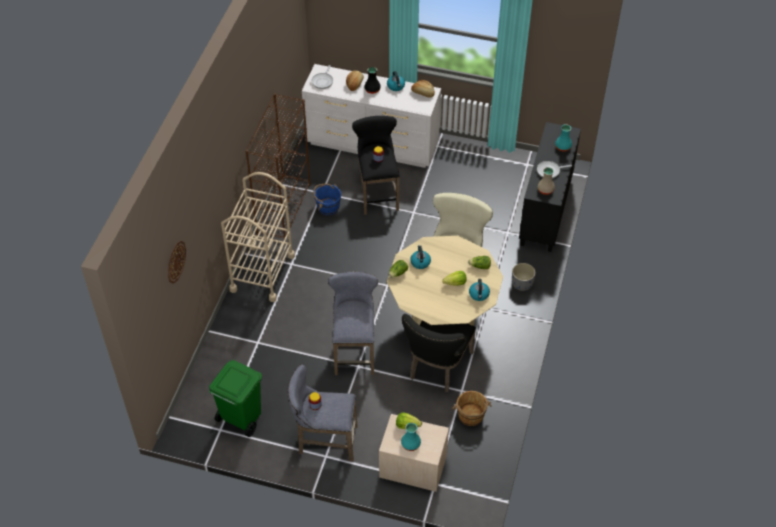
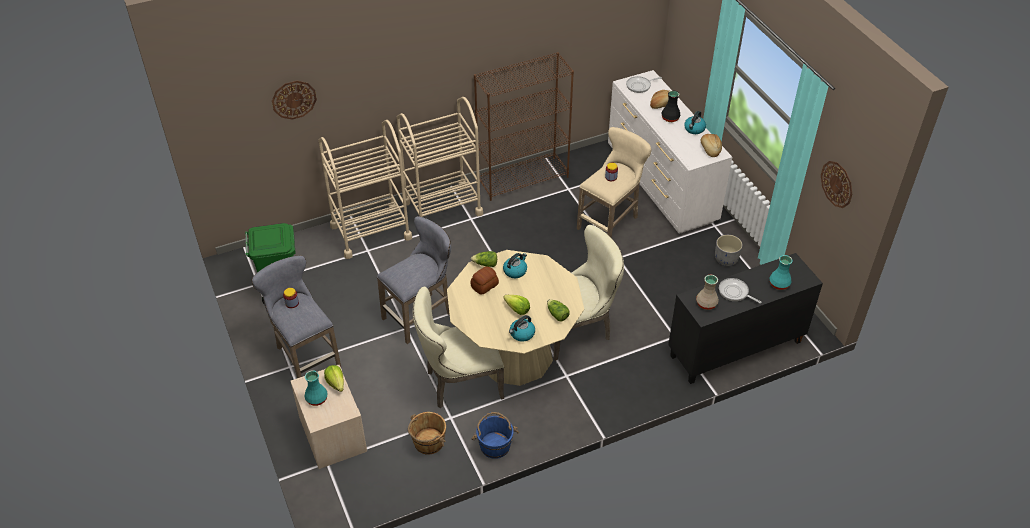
camera: 50 degrees right, 5 degrees down
blue bucket [313,184,341,215] -> blue bucket moved to [471,412,519,459]
black stool [352,116,400,215] -> beige stool [577,127,651,238]
black chair [402,314,476,392] -> beige chair [413,287,504,408]
grey planter [512,263,536,291] -> grey planter moved to [715,235,743,266]
none -> beige cart [318,120,412,259]
none -> bread [471,267,499,295]
none -> wall clock [821,161,852,208]

